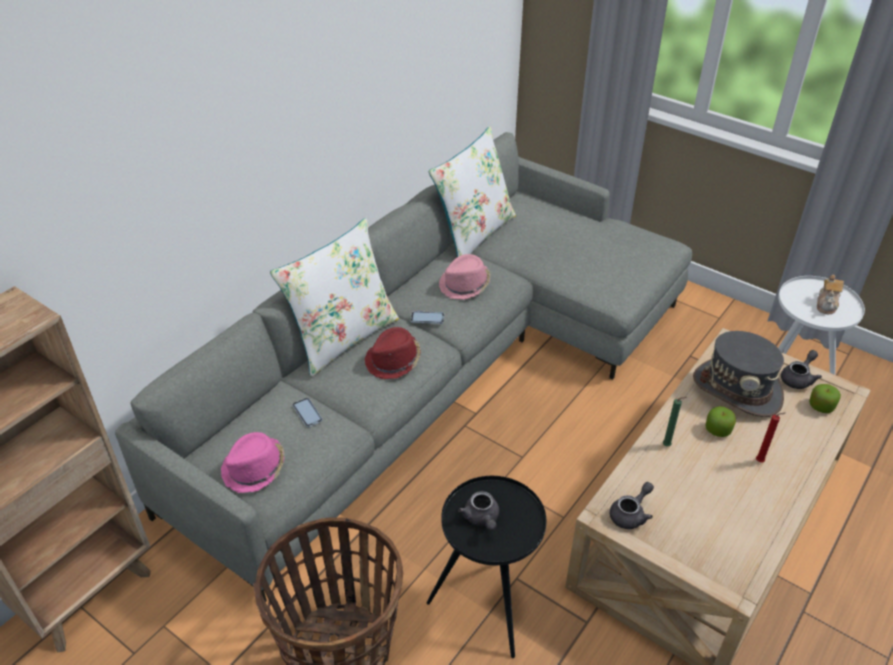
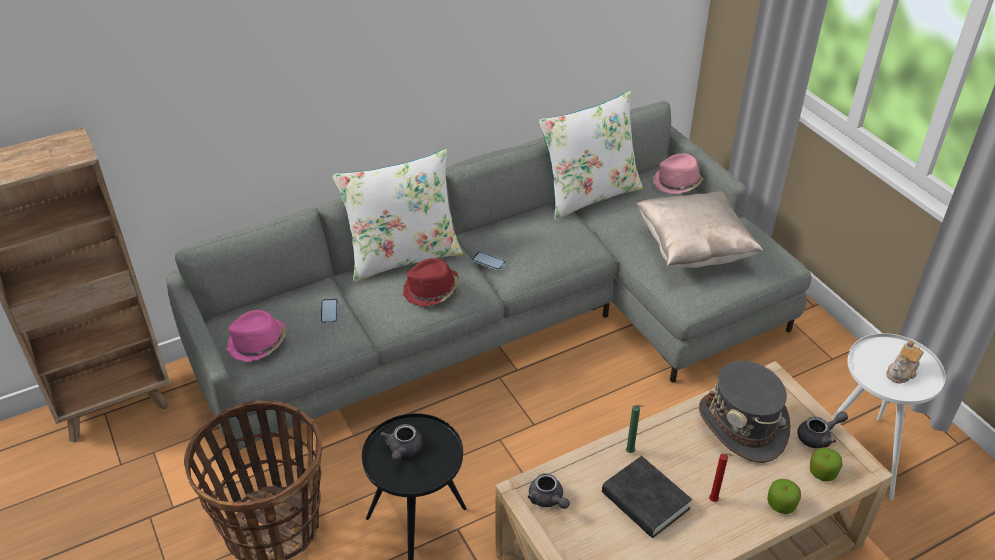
camera: 25 degrees right, 0 degrees up
pink hat [439,254,490,299] -> pink hat moved to [653,153,704,194]
grey teapot [610,482,654,529] -> grey teapot turned 75 degrees clockwise [528,473,570,509]
apple [706,406,736,437] -> apple moved to [767,479,801,514]
none -> black book [602,456,692,538]
none -> beige pillow [637,191,763,268]

